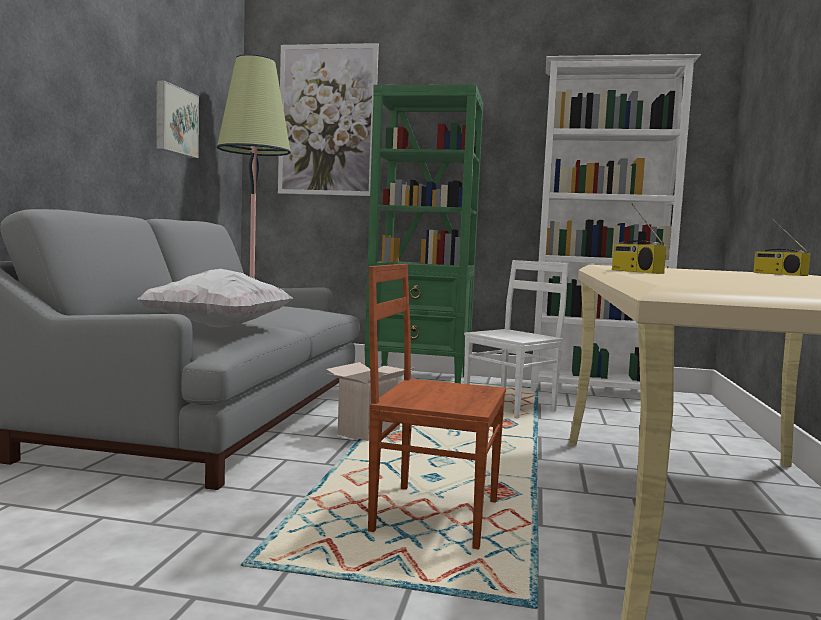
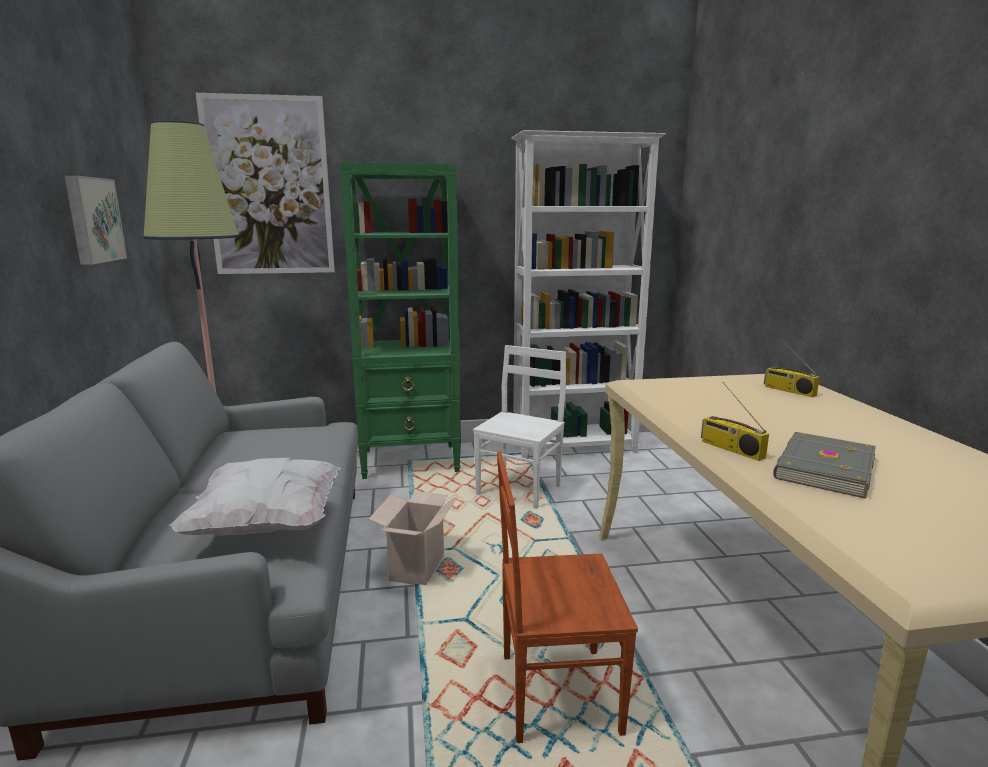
camera: 20 degrees left, 10 degrees up
none -> grey book [773,432,876,499]

